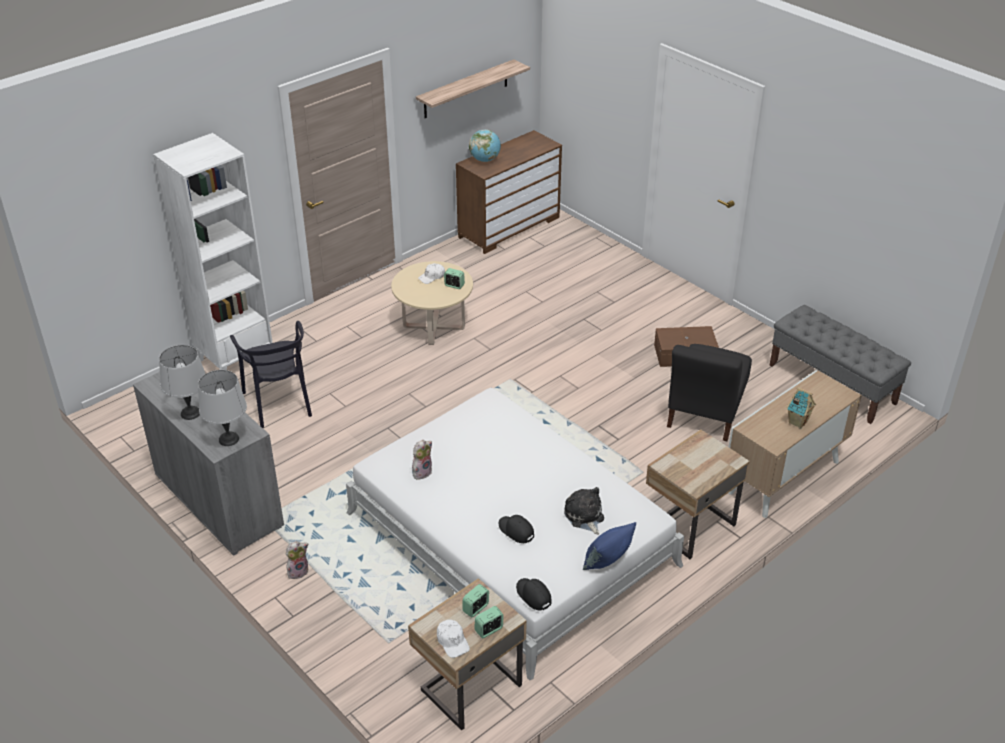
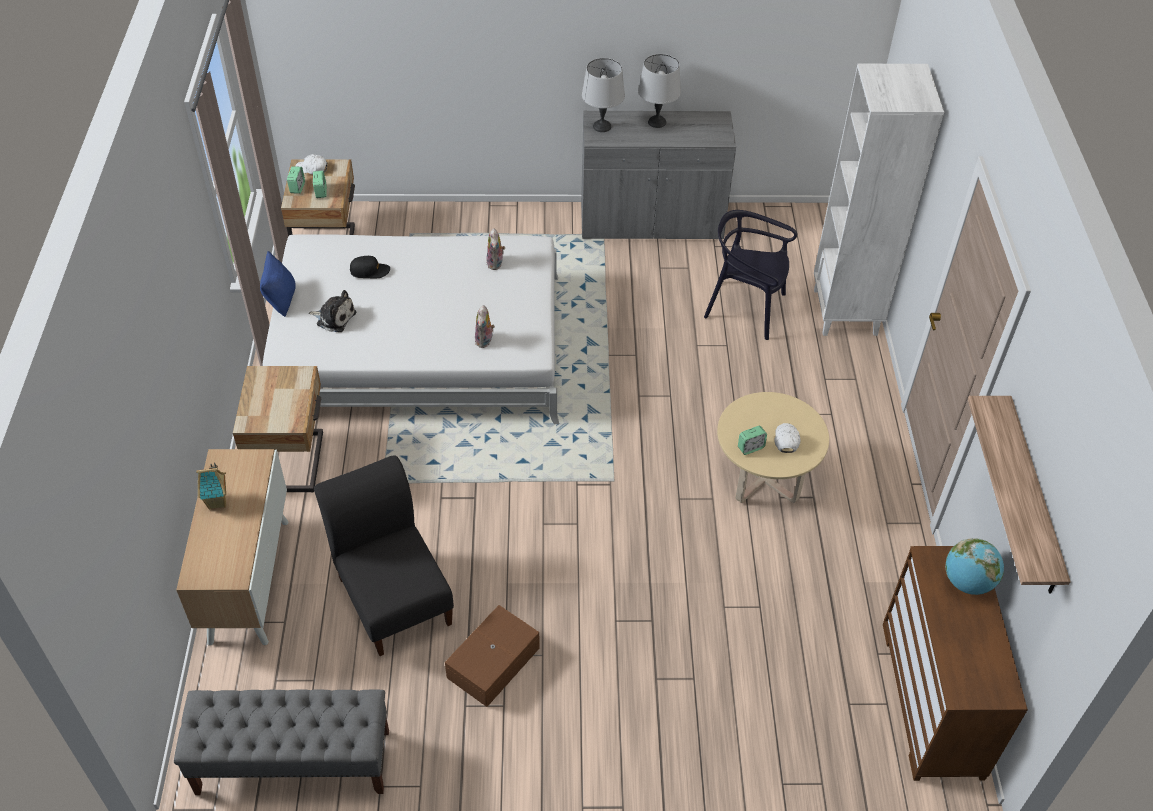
camera: 130 degrees right, 10 degrees up
plush toy [286,541,308,579] -> plush toy moved to [475,305,495,348]
black cap [516,578,552,611] -> none

